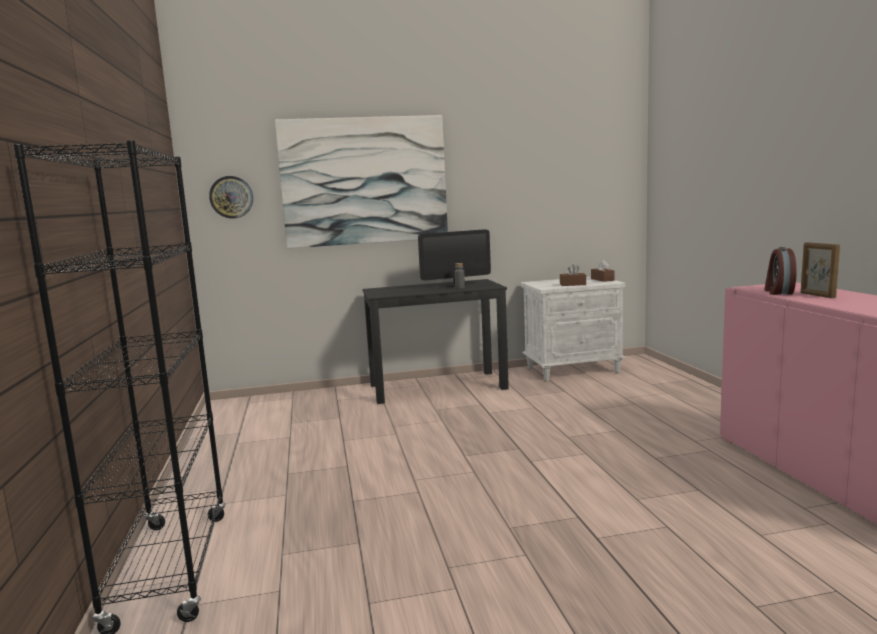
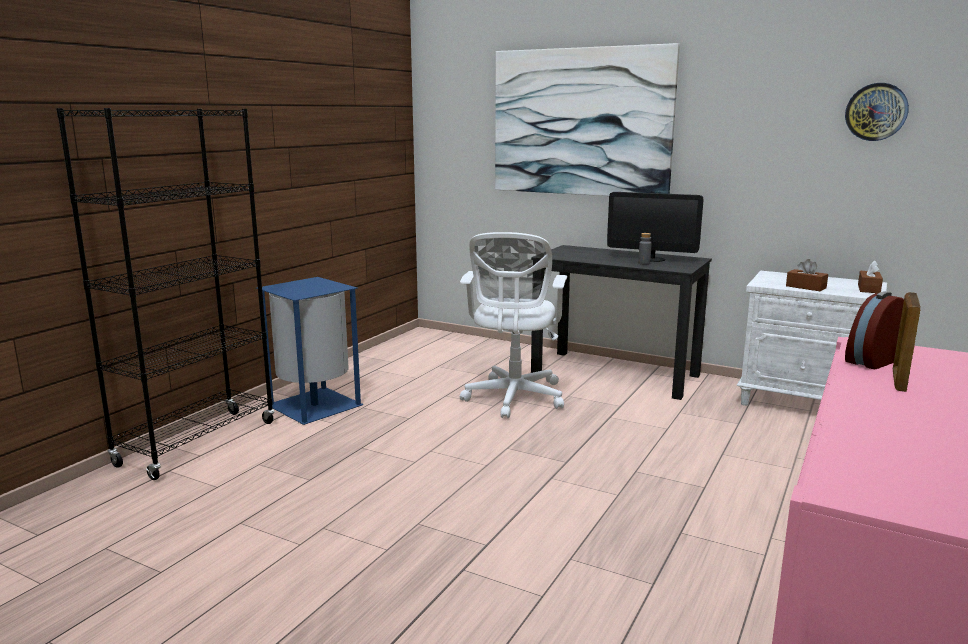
camera: 40 degrees right, 5 degrees up
wall clock [209,176,253,219] -> wall clock moved to [845,83,909,141]
none -> blue trash can [256,277,364,425]
none -> white office chair [460,232,567,418]

